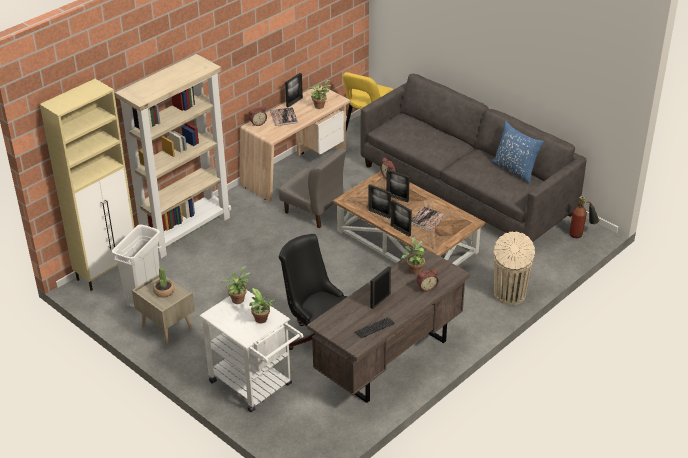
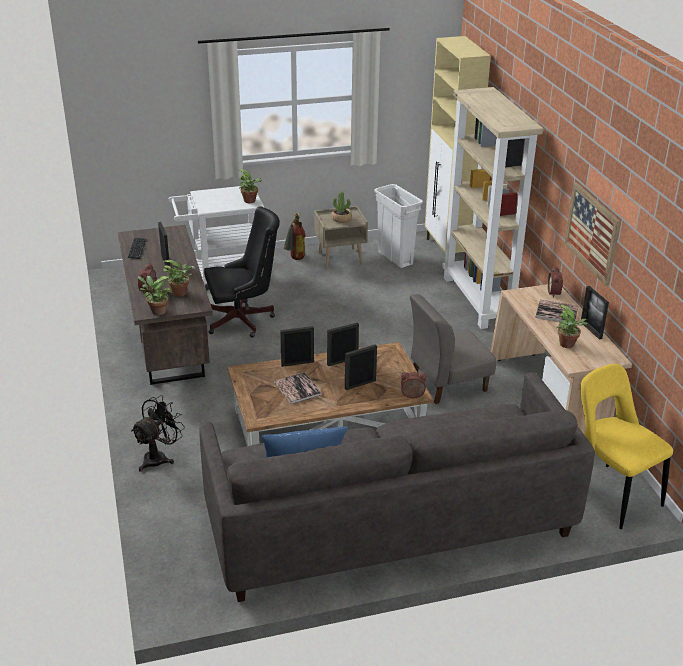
camera: 120 degrees right, 5 degrees down
potted plant [249,288,276,324] -> potted plant moved to [138,276,172,315]
beige trash can [494,231,535,305] -> black fan [131,395,185,472]
fire extinguisher [569,196,599,238] -> fire extinguisher moved to [284,213,306,260]
none -> picture [564,182,621,286]

